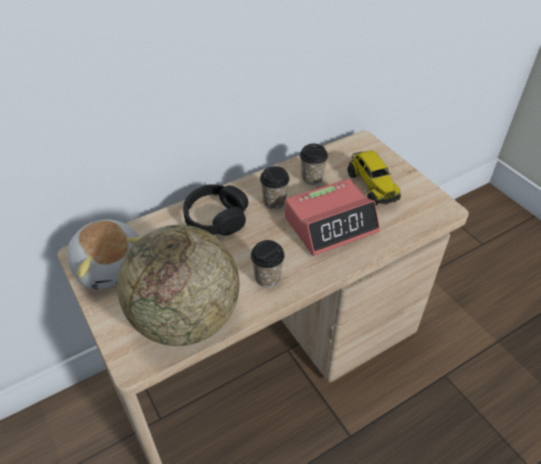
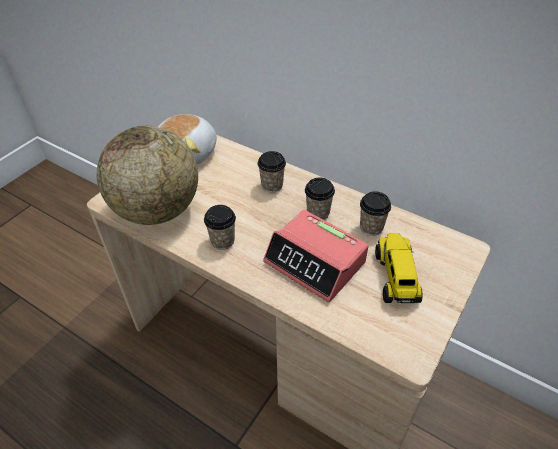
camera: 65 degrees right, 0 degrees up
black headphones [183,184,248,236] -> cup [257,151,286,193]
toy truck [348,150,401,206] -> toy truck turned 135 degrees clockwise [375,233,423,303]

